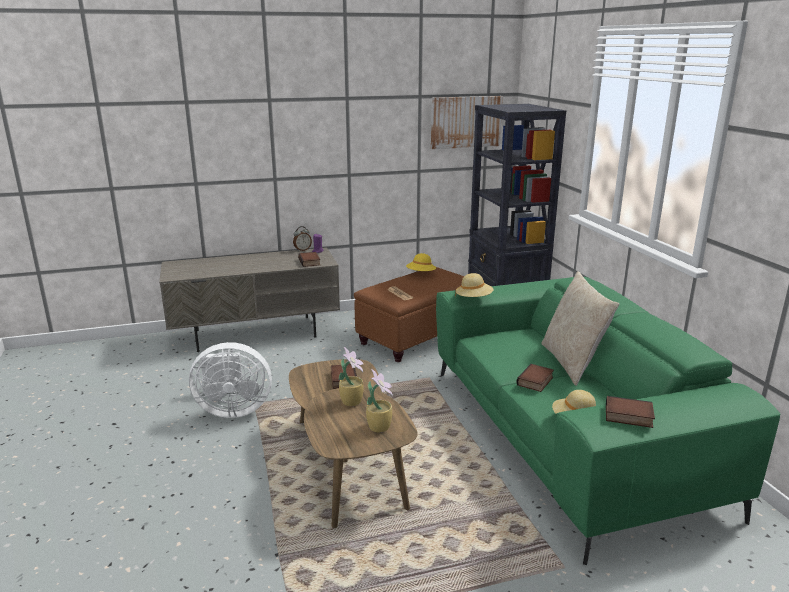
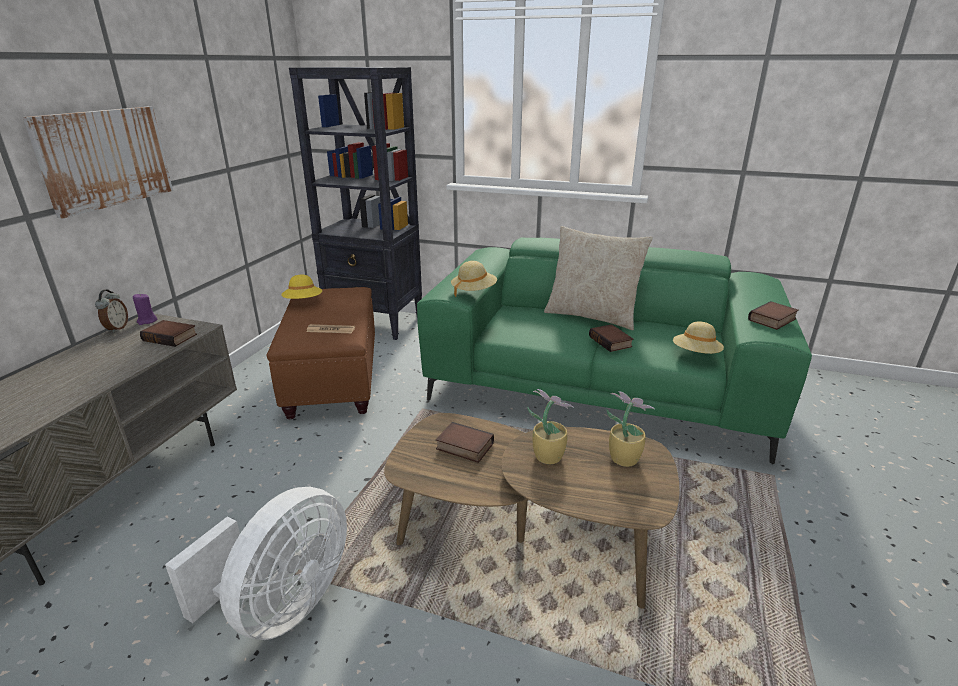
camera: 55 degrees left, 5 degrees up
picture [431,96,503,149] -> picture moved to [23,107,173,218]

